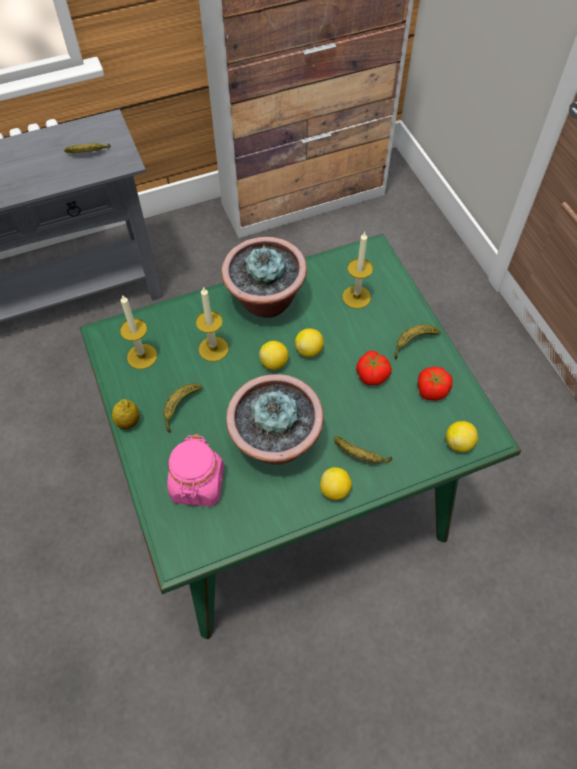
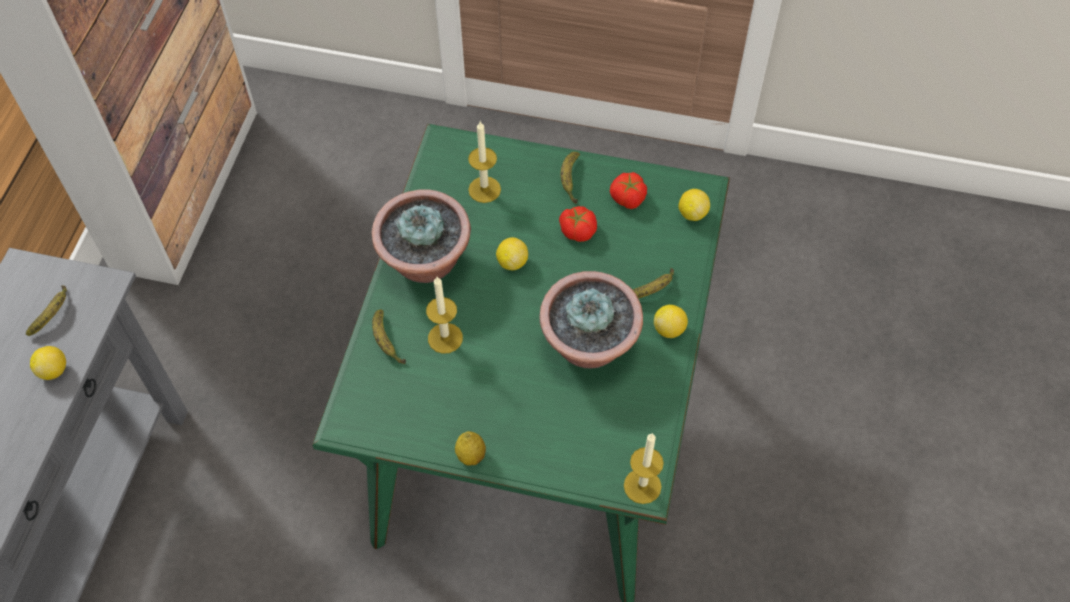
camera: 55 degrees left, 0 degrees up
candle [120,295,157,369] -> candle moved to [624,433,664,504]
banana [163,383,202,433] -> banana moved to [372,309,406,364]
pink jar [167,434,224,506] -> none
lemon [259,341,289,370] -> lemon moved to [30,346,66,380]

